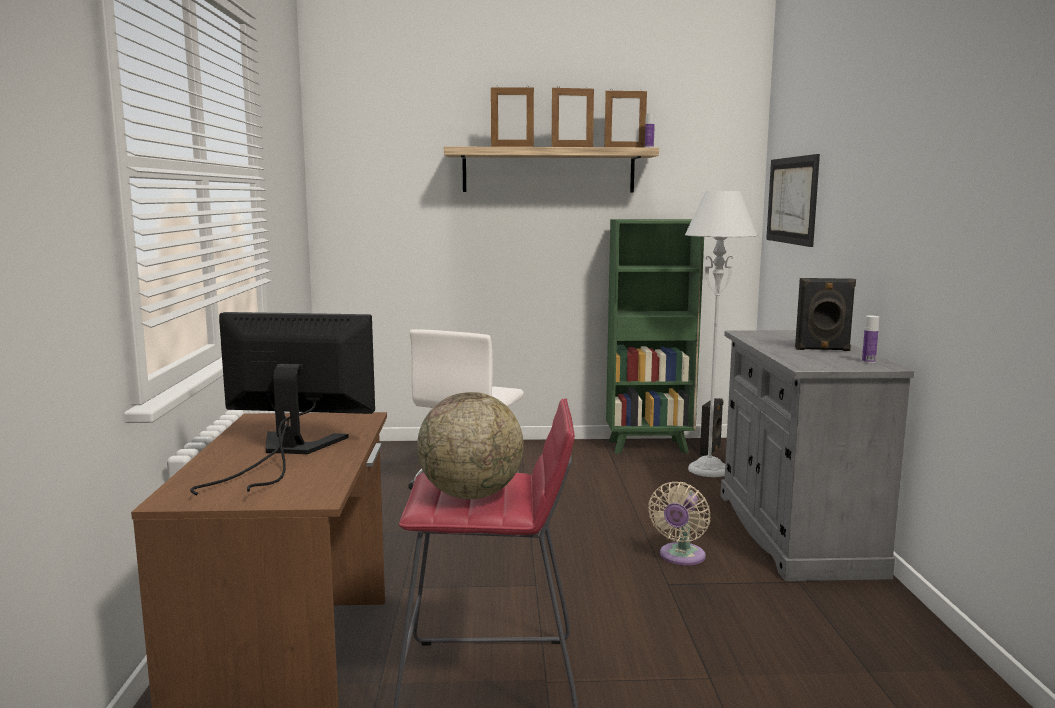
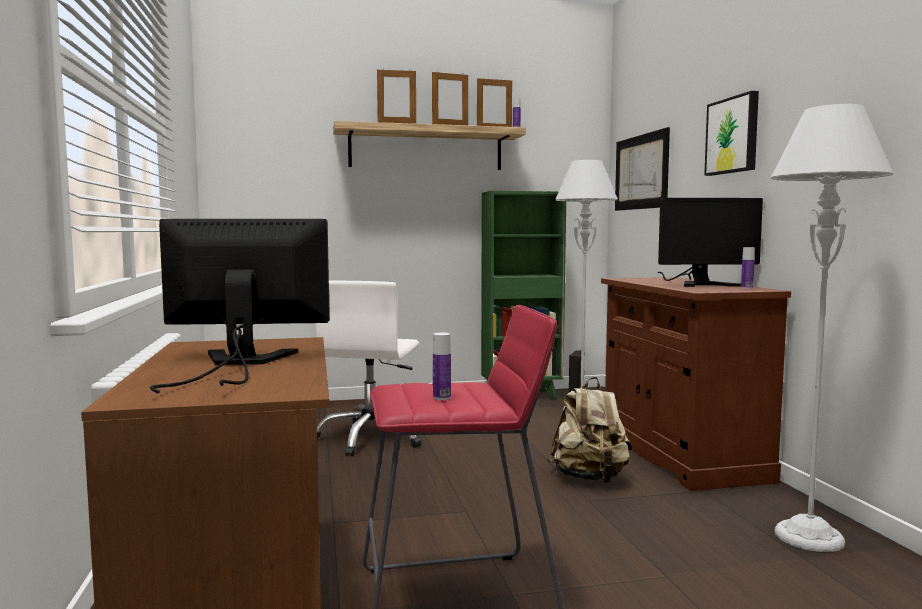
camera: 10 degrees left, 5 degrees down
globe [417,392,524,499] -> bottle [433,332,451,400]
beige fan [648,482,710,565] -> beige backpack [547,377,633,483]
grey cabinet [720,330,914,581] -> brown cabinet [601,277,791,491]
black speaker [795,278,856,351] -> monitor [658,198,763,287]
none -> picture [704,91,759,176]
none -> grey floor lamp [771,104,893,552]

